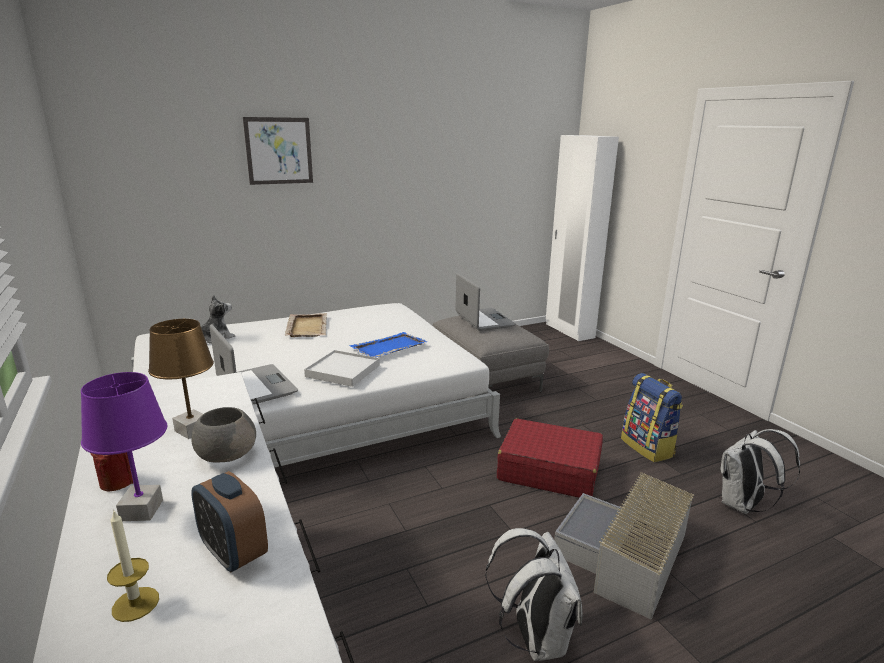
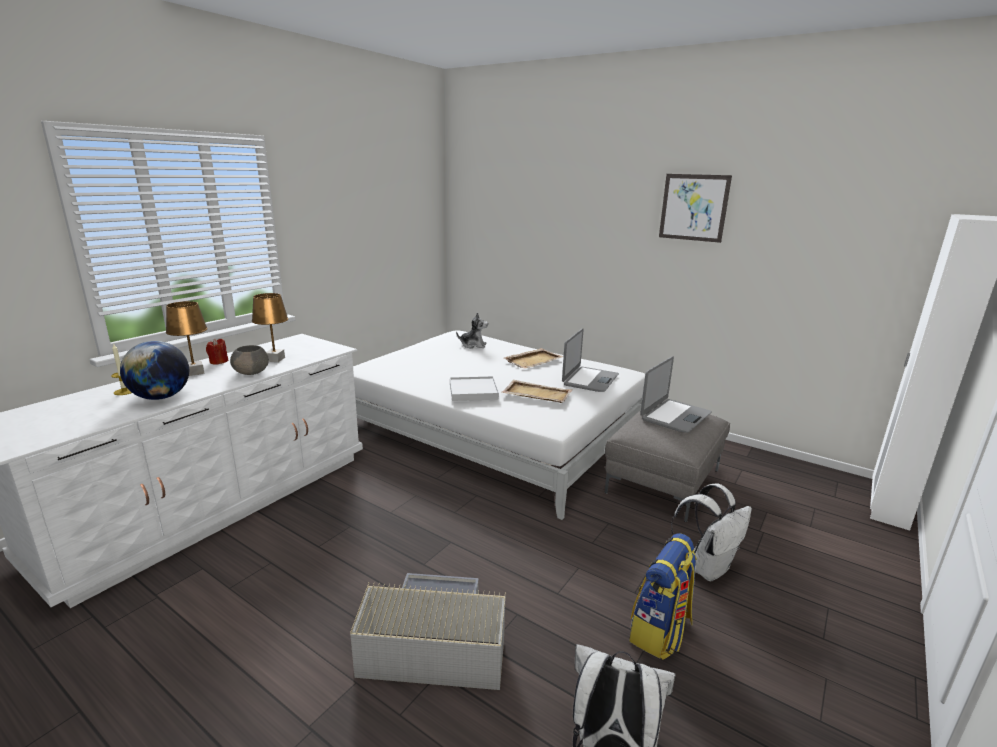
camera: 60 degrees right, 0 degrees up
purple table lamp [81,372,167,521] -> brown table lamp [166,301,208,376]
alarm clock [191,471,268,573] -> globe [120,341,189,400]
laptop [209,324,298,404] -> laptop moved to [562,328,619,392]
picture [243,117,313,185] -> picture moved to [659,174,732,243]
blue tray [350,332,428,357] -> beige tray [502,380,573,403]
white backpack [485,528,582,661] -> white backpack moved to [671,483,752,581]
red suitcase [497,419,603,498] -> none

